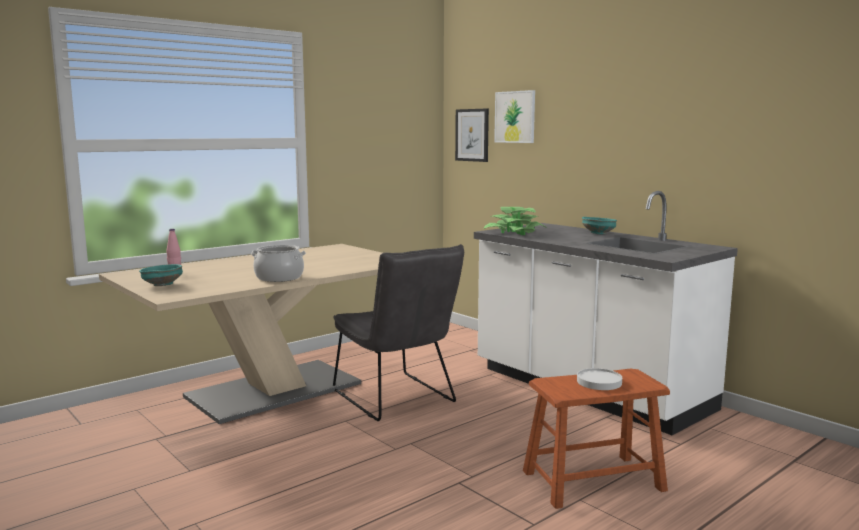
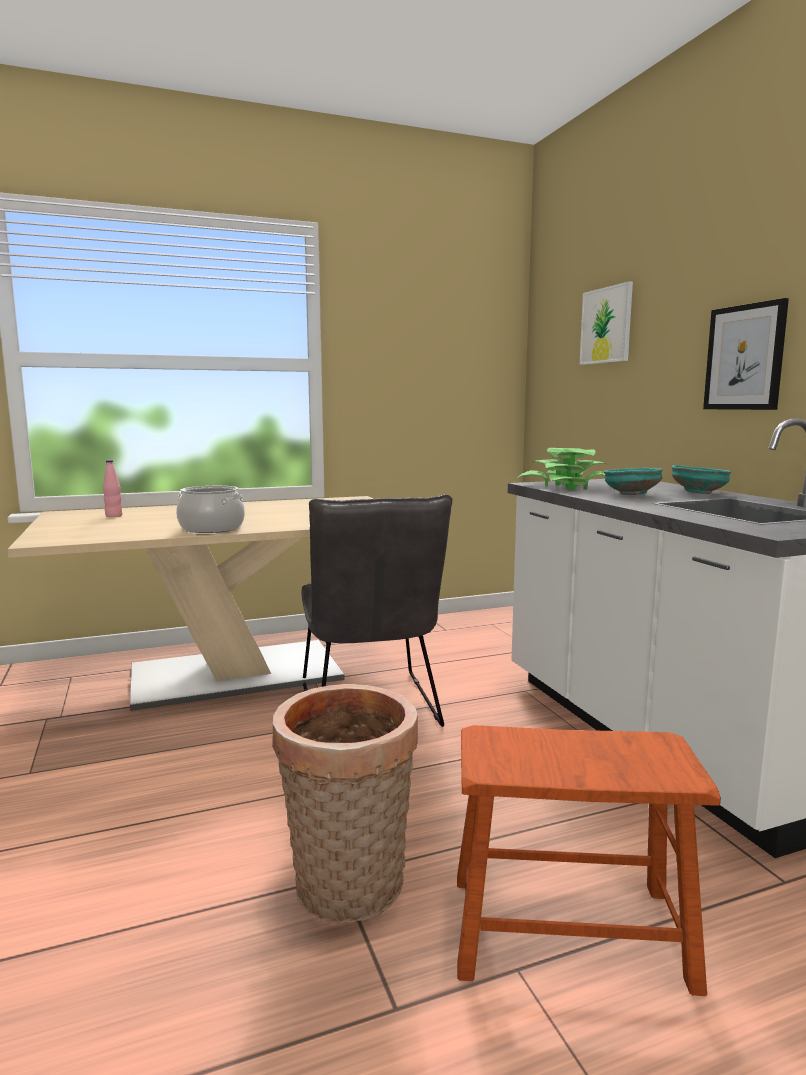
camera: 20 degrees right, 0 degrees up
turquoise bowl [139,264,183,286] -> turquoise bowl moved to [604,468,663,495]
picture [455,109,489,162] -> picture moved to [703,298,789,410]
white plate [577,368,622,390] -> none
none -> basket [272,684,418,922]

